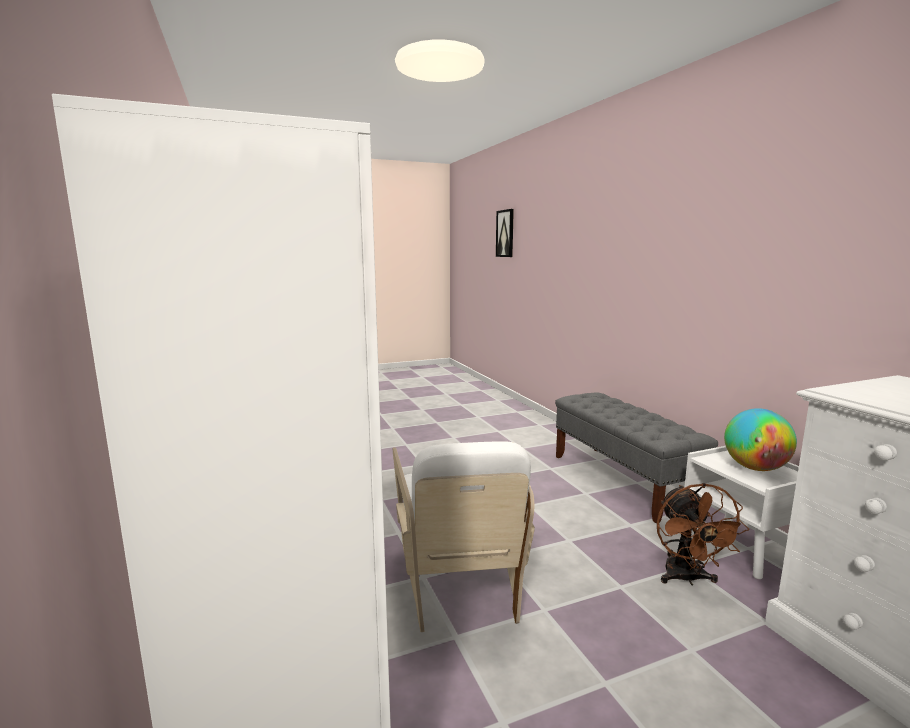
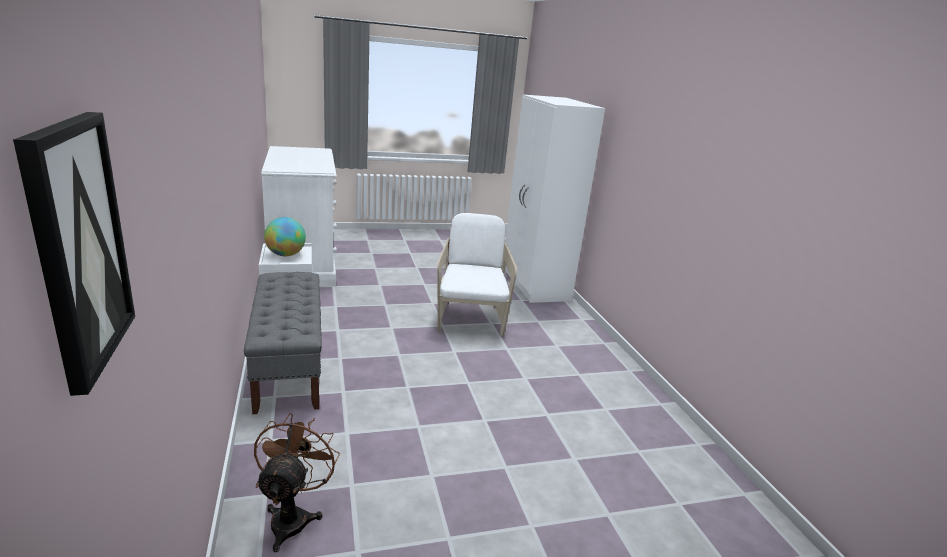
camera: 175 degrees left, 10 degrees up
brown fan [657,483,749,586] -> brown fan moved to [254,413,340,552]

